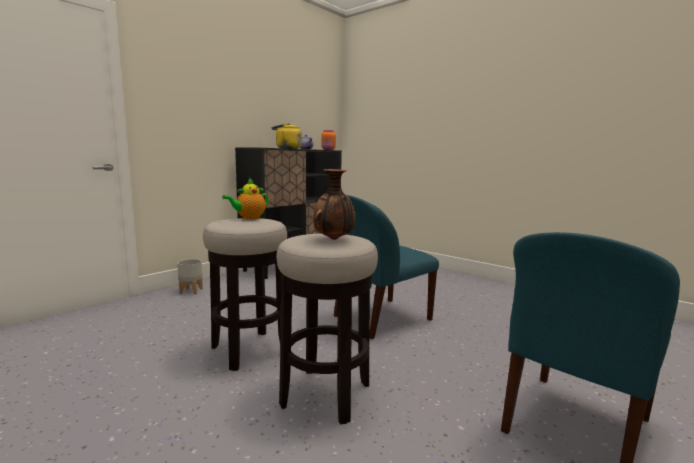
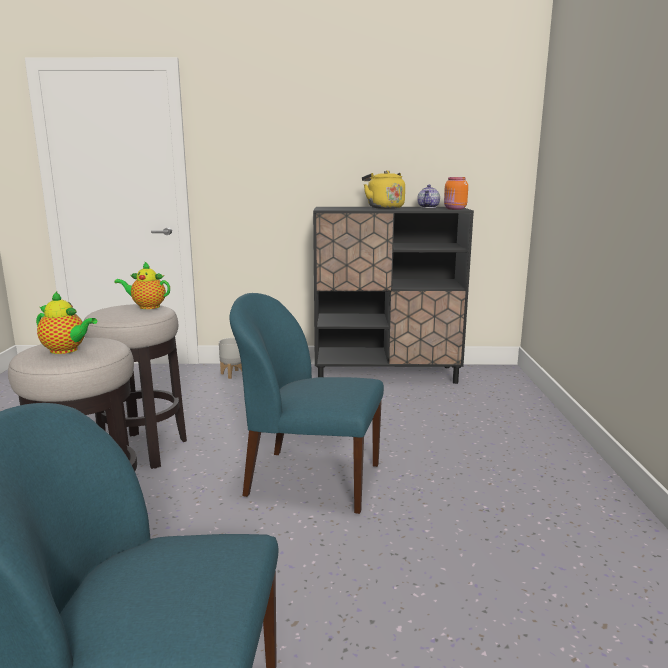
camera: 50 degrees right, 5 degrees up
vase [313,169,356,240] -> teapot [36,291,97,354]

